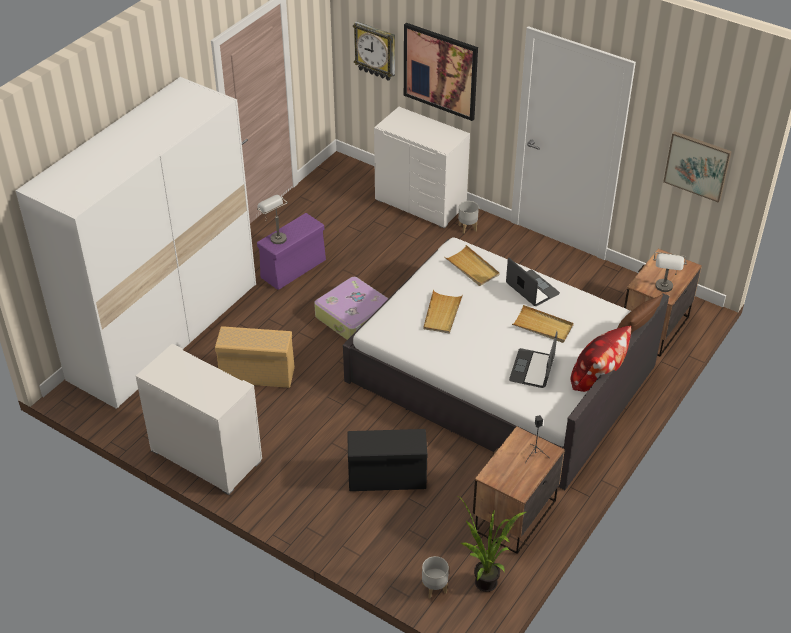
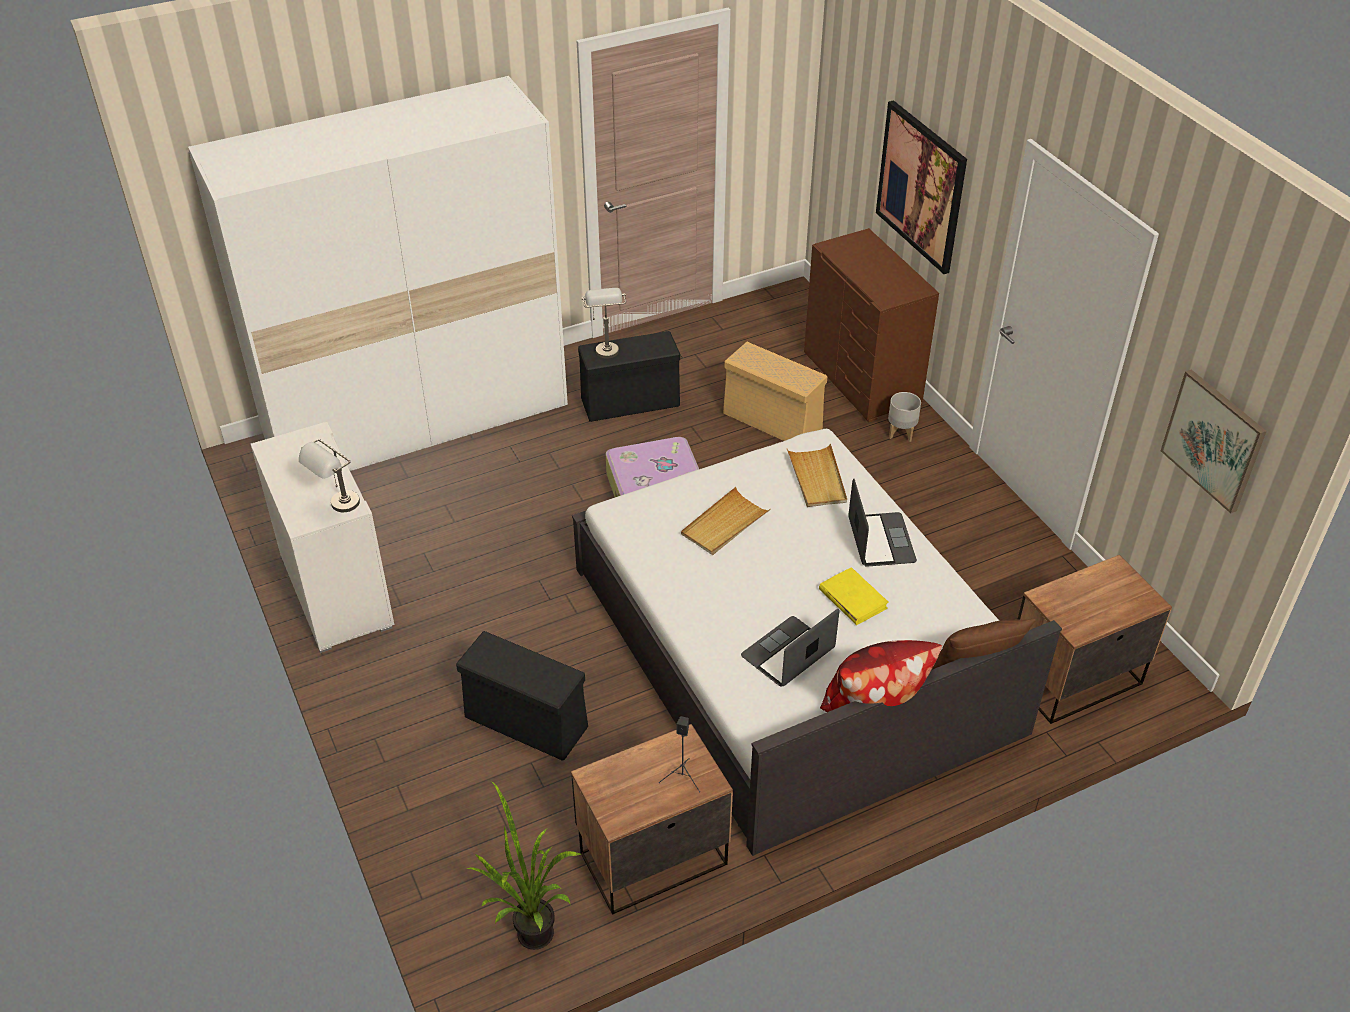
camera: 30 degrees right, 0 degrees up
beige storage box [215,326,295,388] -> beige storage box moved to [723,342,827,441]
purple storage box [257,213,326,290] -> black storage box [578,331,680,422]
wall clock [353,21,395,81] -> none
white dresser [374,107,470,229] -> brown dresser [804,228,939,422]
grey planter [422,556,449,599] -> none
beige tray [512,305,574,343] -> yellow book [819,567,889,625]
grey table lamp [653,252,687,292] -> grey table lamp moved to [299,439,360,512]

